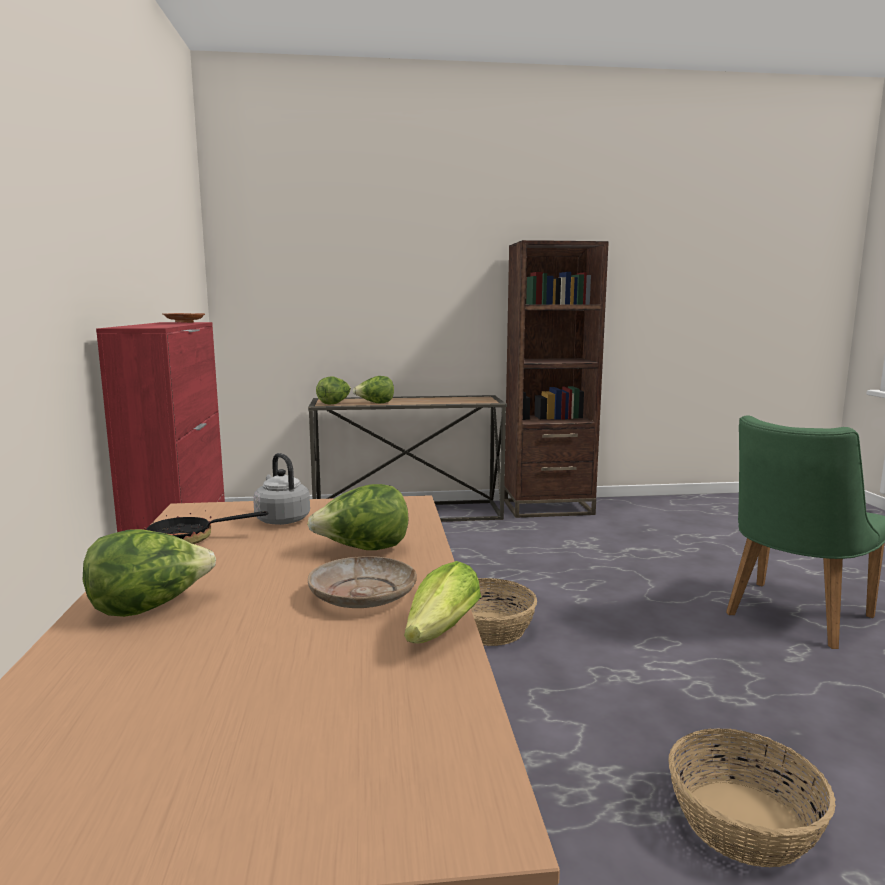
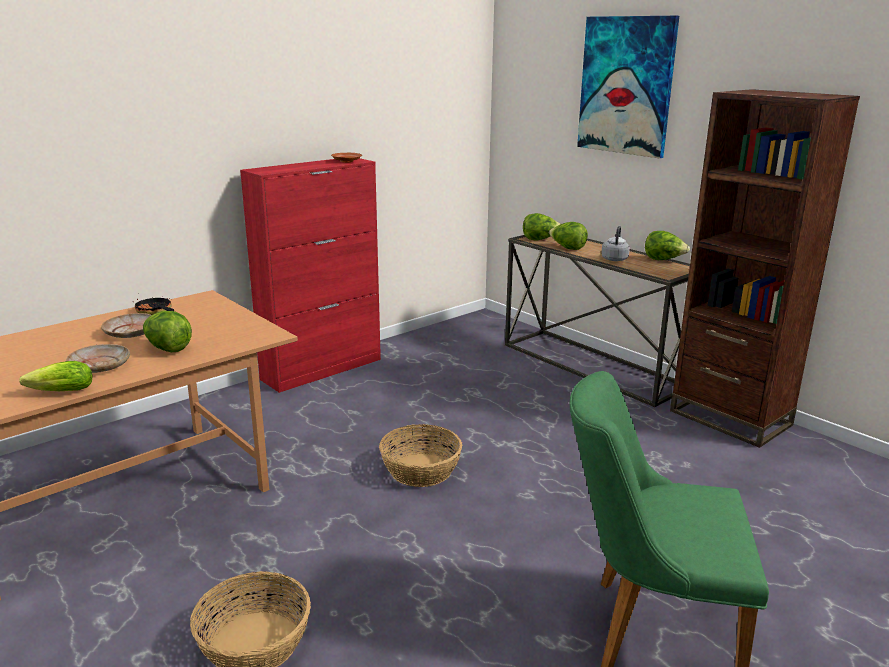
camera: 55 degrees right, 10 degrees up
lettuce [83,529,216,617] -> lettuce moved to [645,231,690,260]
grey kettle [253,453,310,525] -> grey kettle moved to [601,226,630,261]
none -> beige plate [101,313,151,338]
none -> picture [577,16,679,158]

